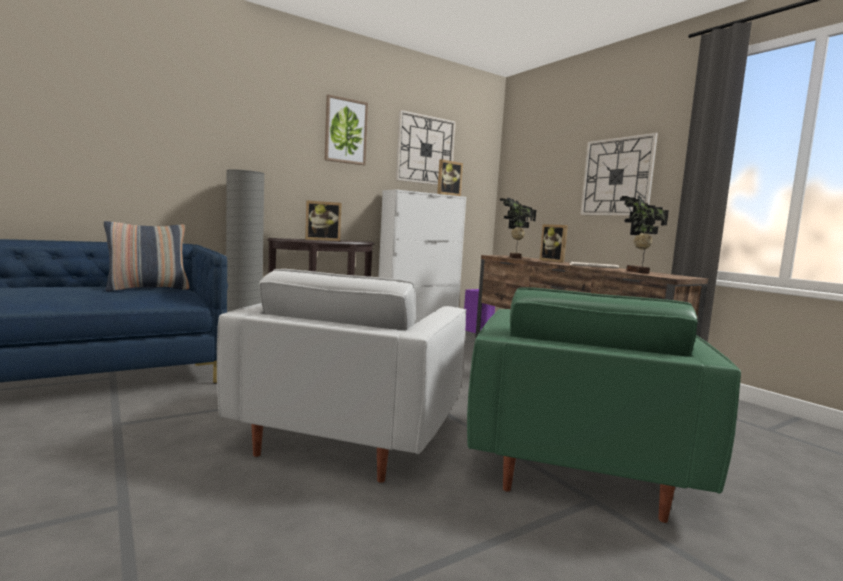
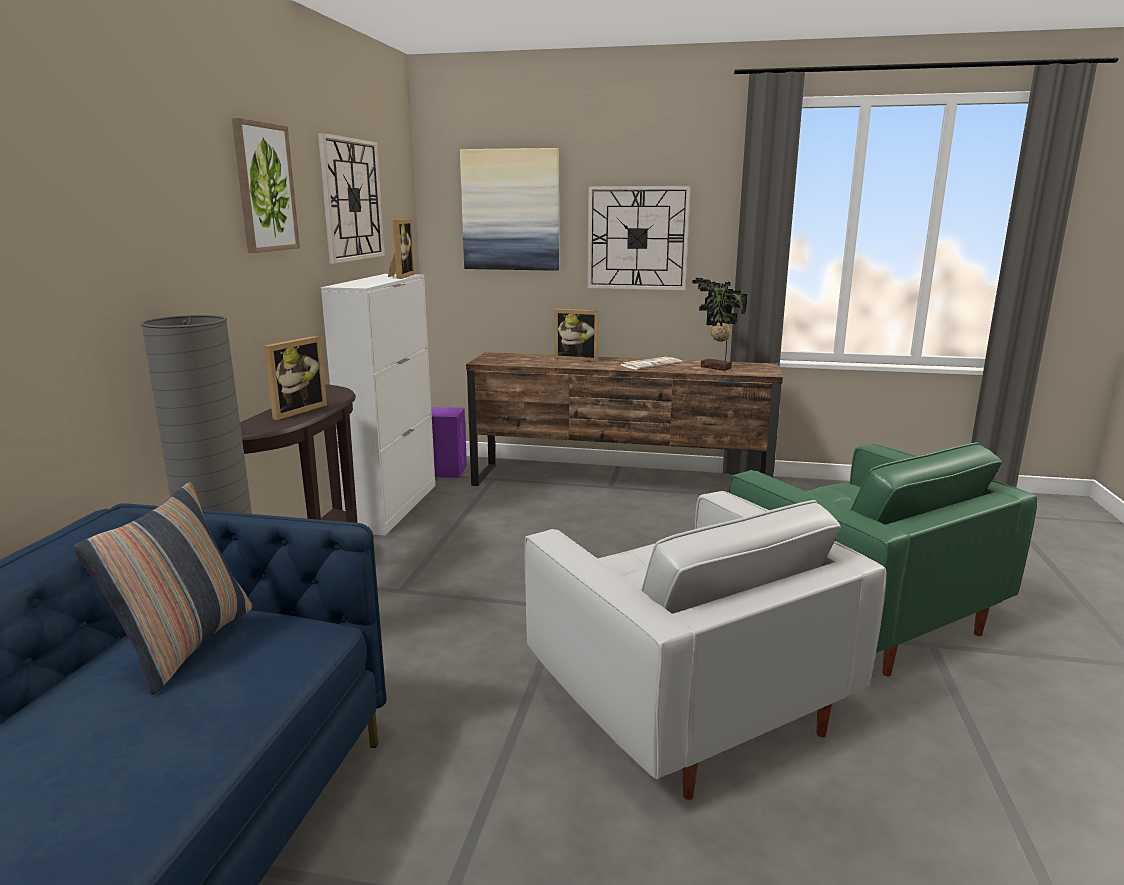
camera: 45 degrees left, 10 degrees up
potted plant [500,198,536,259] -> none
none -> picture [460,148,559,271]

